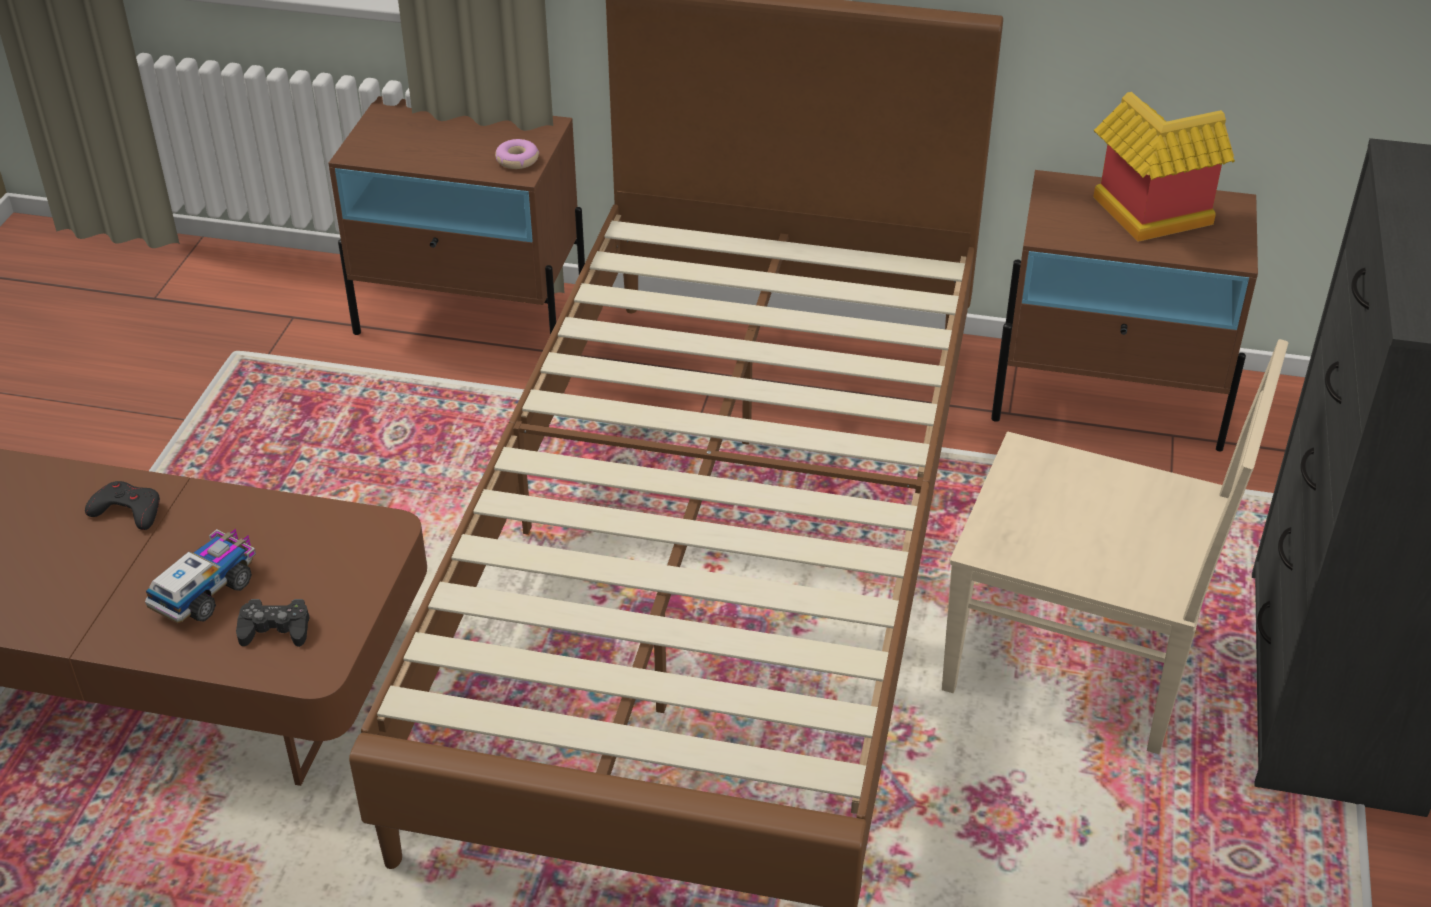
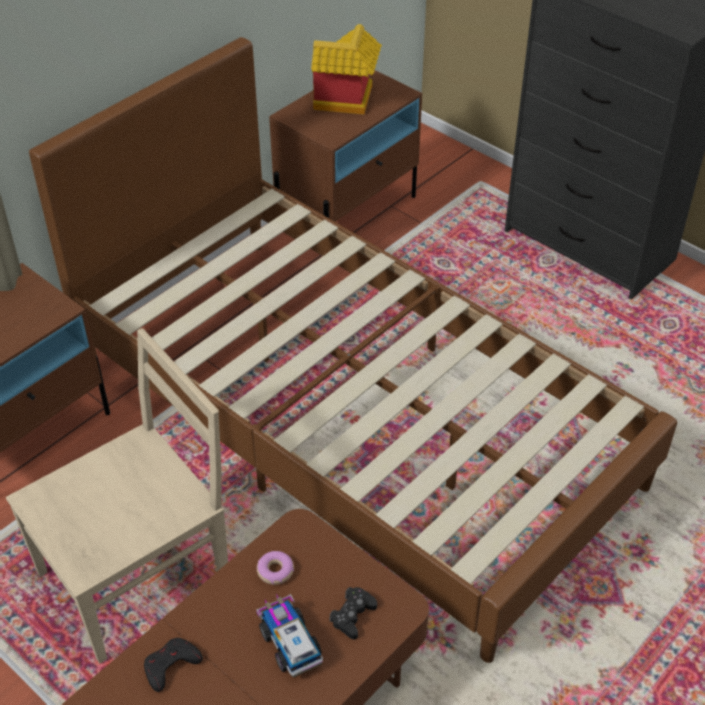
camera: 60 degrees left, 5 degrees up
donut [495,139,539,169] -> donut moved to [257,551,294,585]
beige chair [942,339,1288,754] -> beige chair moved to [6,328,228,663]

